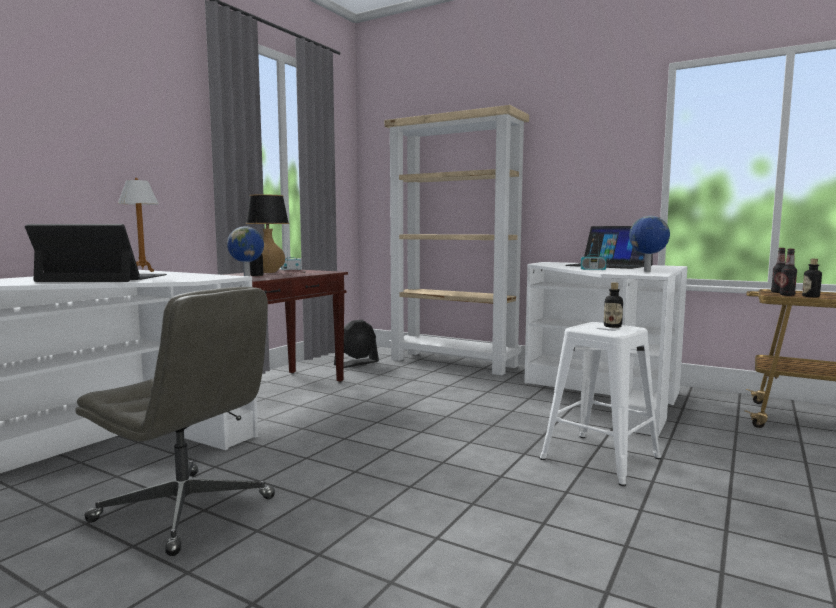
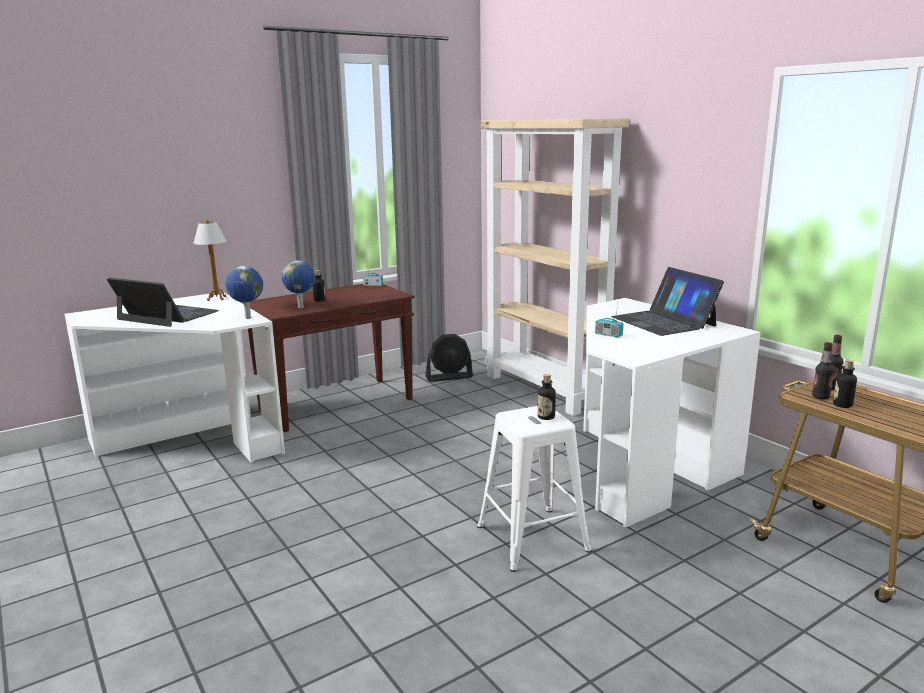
camera: 25 degrees right, 10 degrees up
grey office chair [75,287,275,556] -> none
table lamp [245,194,306,275] -> none
globe [629,216,670,272] -> globe moved to [225,266,263,319]

